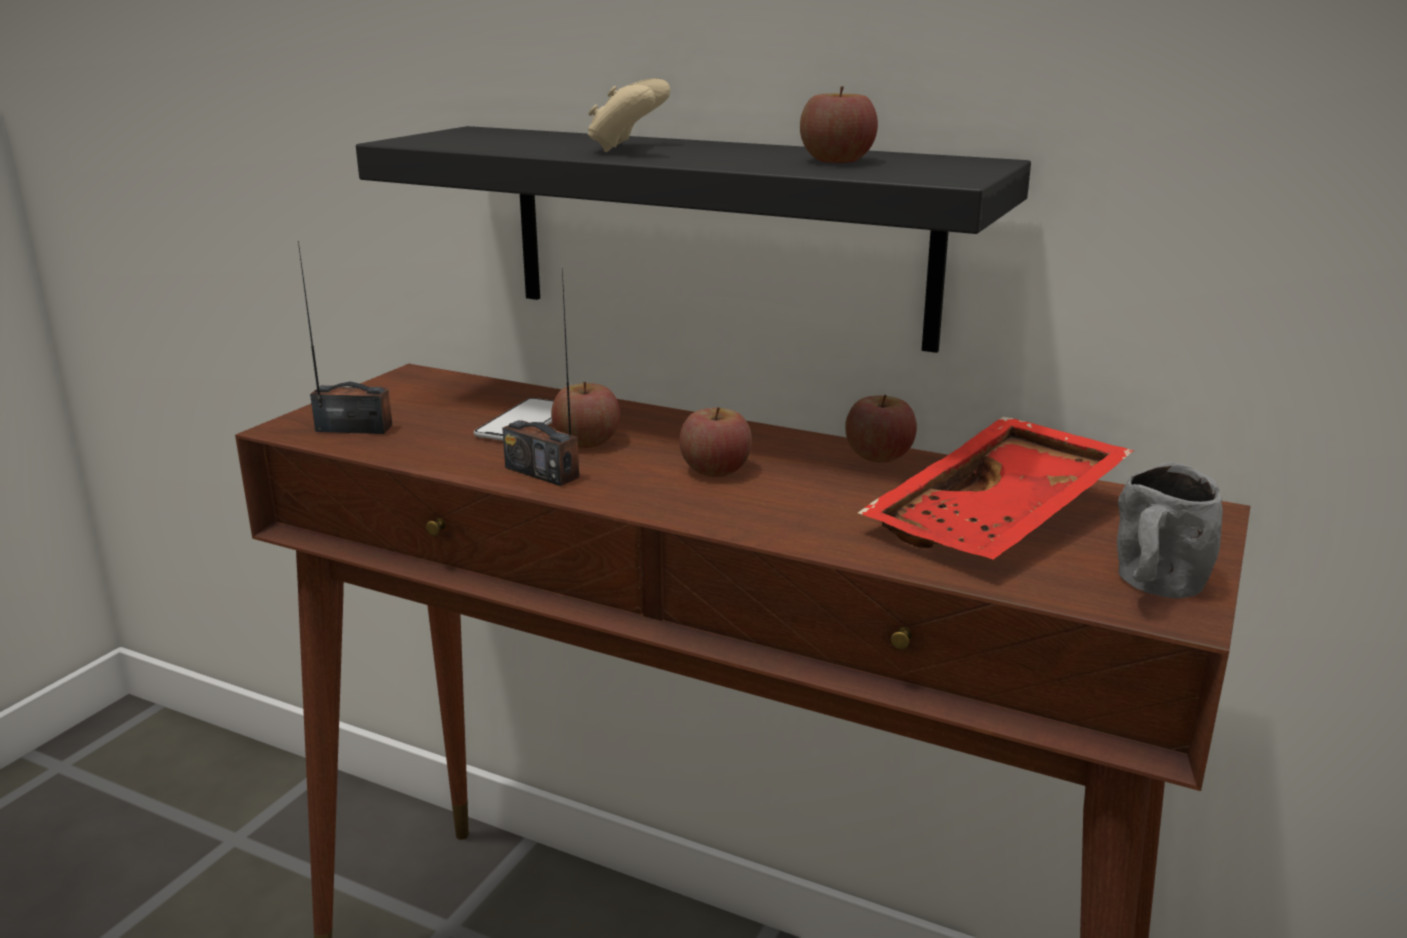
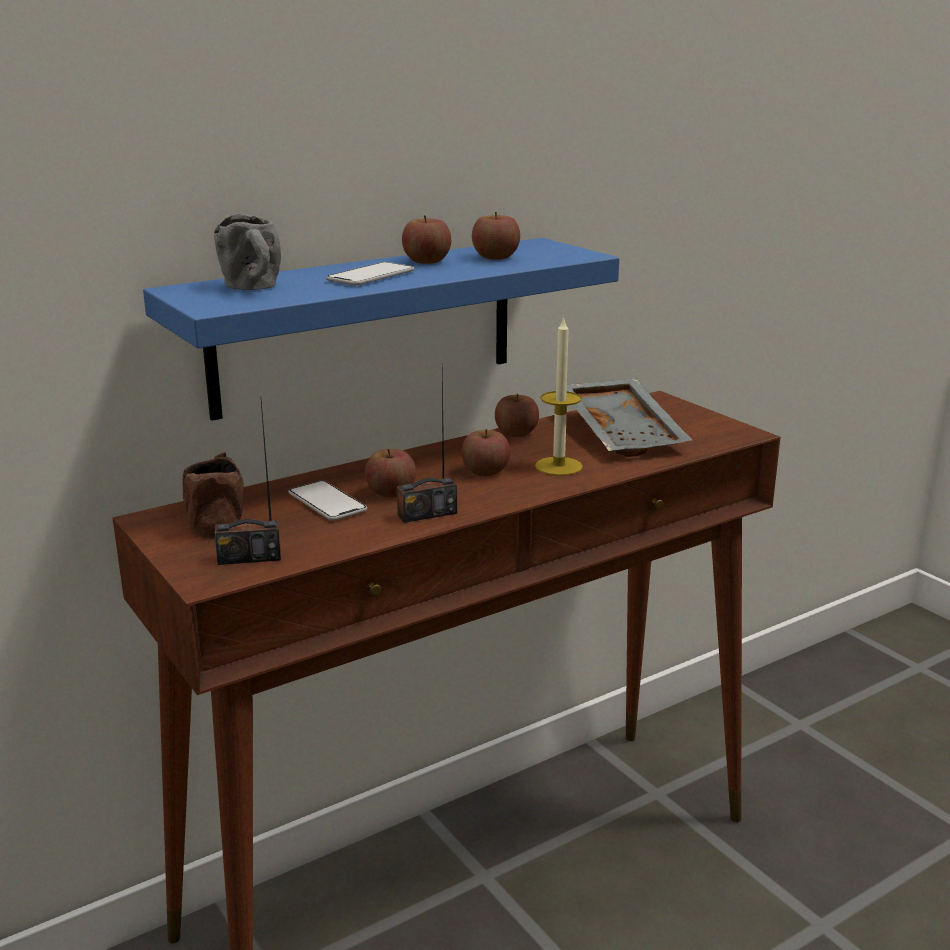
camera: 60 degrees left, 0 degrees up
radio [298,241,393,434] -> radio turned 135 degrees counterclockwise [215,401,281,565]
black shelf [356,126,1031,353] -> blue shelf [143,238,619,421]
beige game controller [588,78,670,152] -> phone [326,262,415,285]
red tray [858,416,1134,560] -> grey tray [566,378,692,457]
grey mug [1117,463,1223,599] -> grey mug moved to [214,213,281,290]
none -> brown mug [183,452,244,538]
none -> apple [402,215,451,264]
none -> candle [535,316,583,476]

